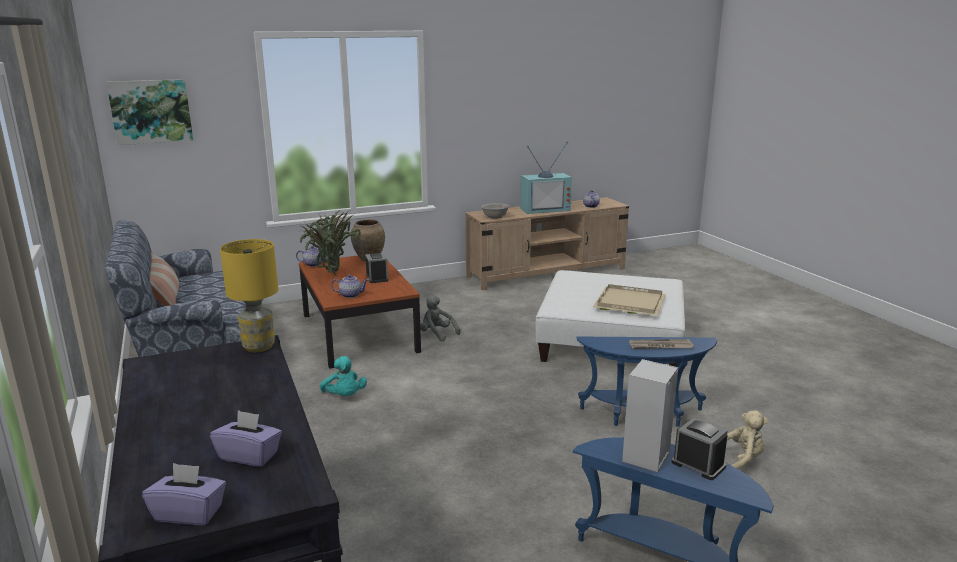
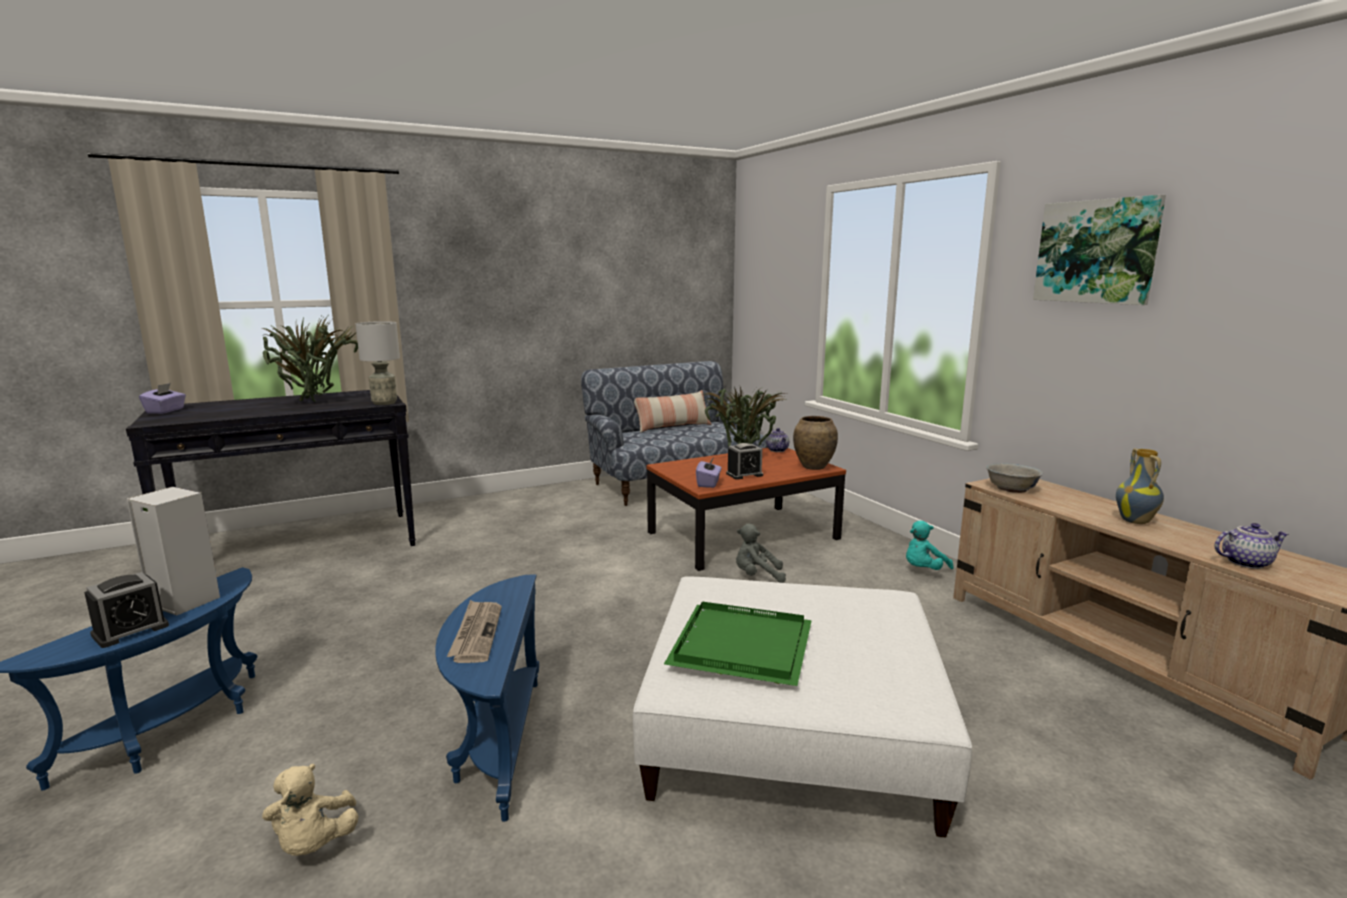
camera: 85 degrees right, 5 degrees down
picture [106,79,193,145] -> picture moved to [1033,195,1166,305]
purple tissue box [210,410,282,467] -> purple tissue box moved to [696,457,721,488]
yellow table lamp [220,239,278,352] -> grey table lamp [356,321,400,405]
turquoise plush toy [320,356,367,396] -> turquoise plush toy moved to [906,521,953,570]
teapot [331,274,369,298] -> none
grey plush toy [420,295,460,342] -> grey plush toy turned 120 degrees counterclockwise [736,524,786,583]
television [520,141,572,214] -> vase [1116,448,1164,524]
beige tray [593,284,666,316] -> green tray [664,602,812,686]
none -> potted plant [261,314,358,402]

